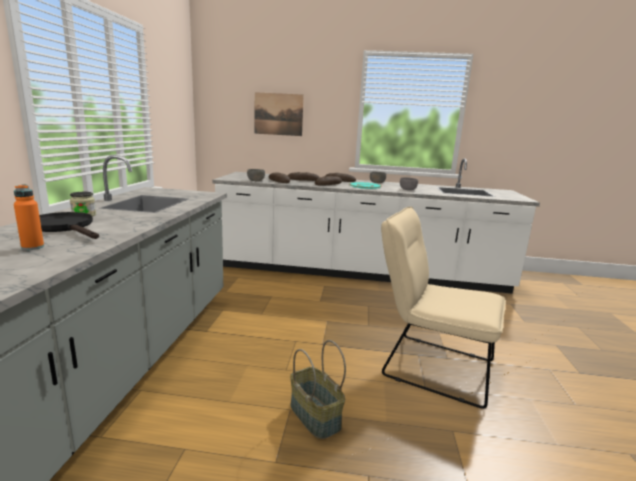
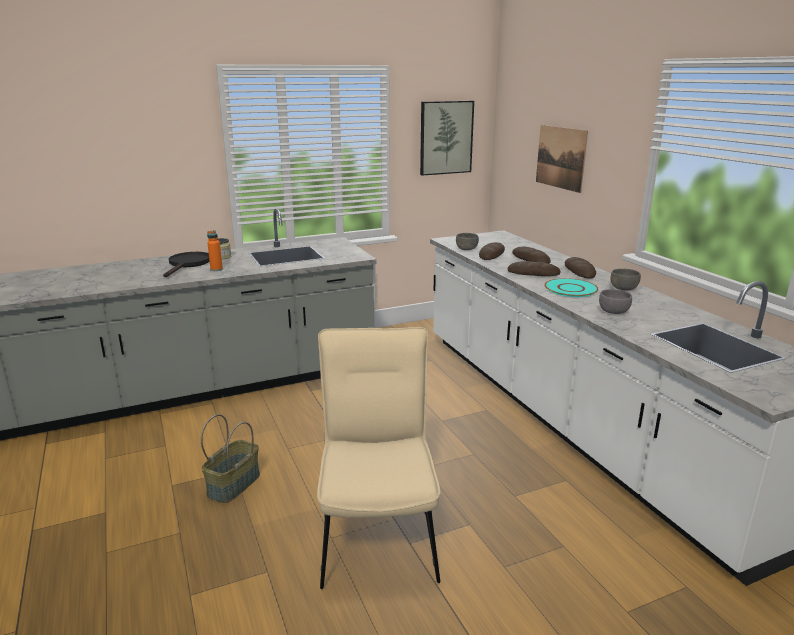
camera: 60 degrees right, 5 degrees up
orange bottle [14,185,44,250] -> orange bottle moved to [207,230,223,271]
none -> picture [420,101,474,176]

